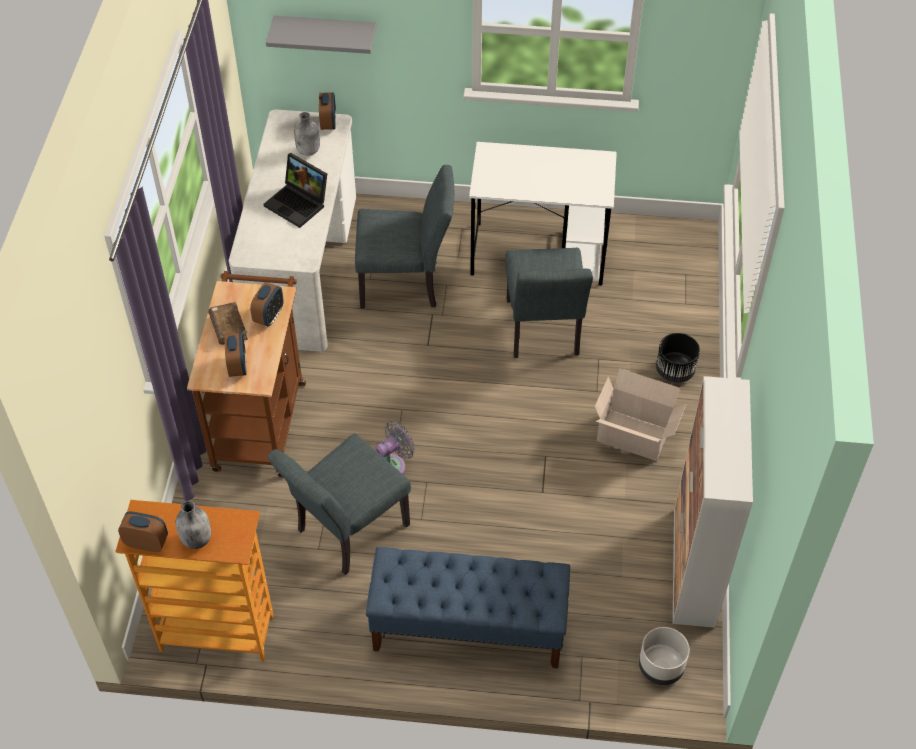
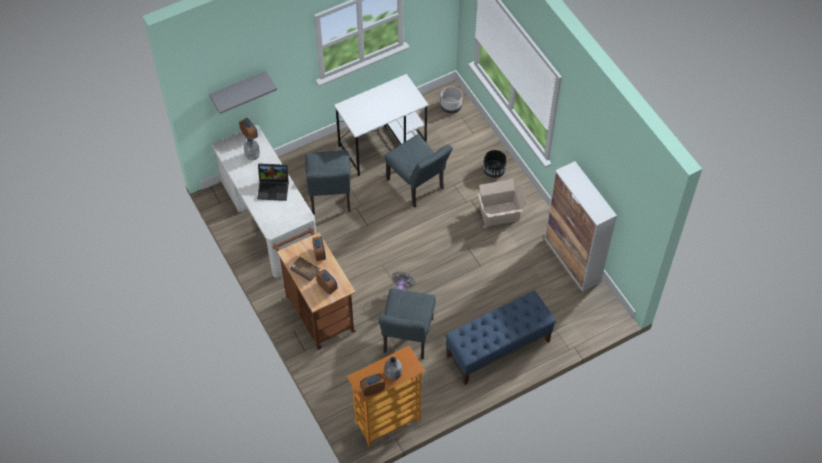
camera: 35 degrees left, 5 degrees up
grey chair [355,165,454,309] -> grey chair turned 120 degrees clockwise [305,150,351,215]
grey planter [639,627,689,685] -> grey planter moved to [440,86,462,114]

